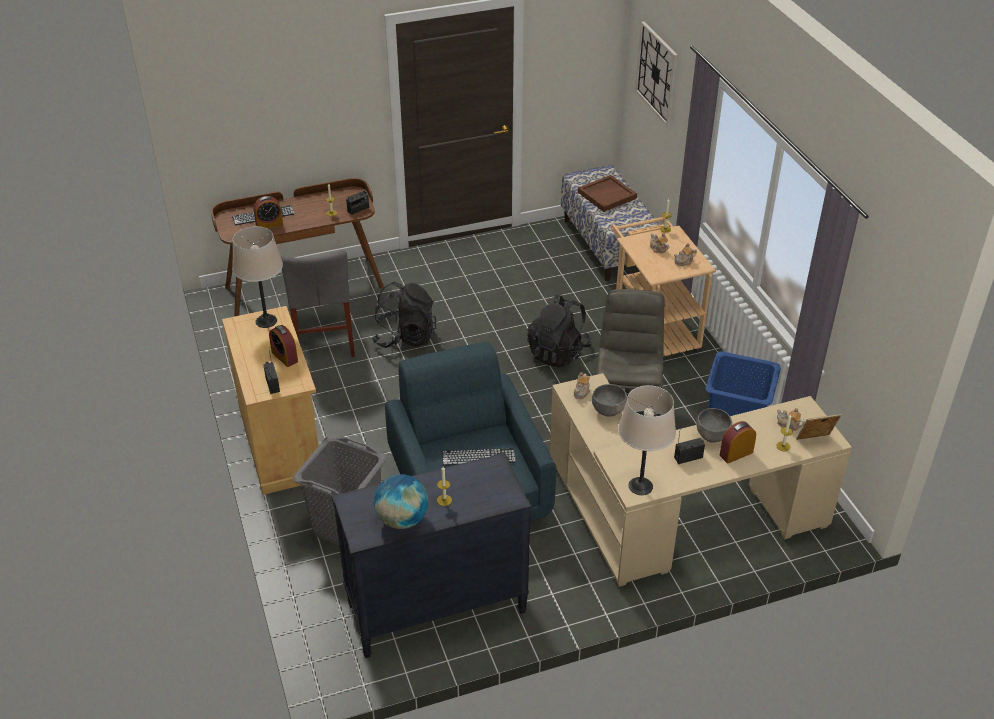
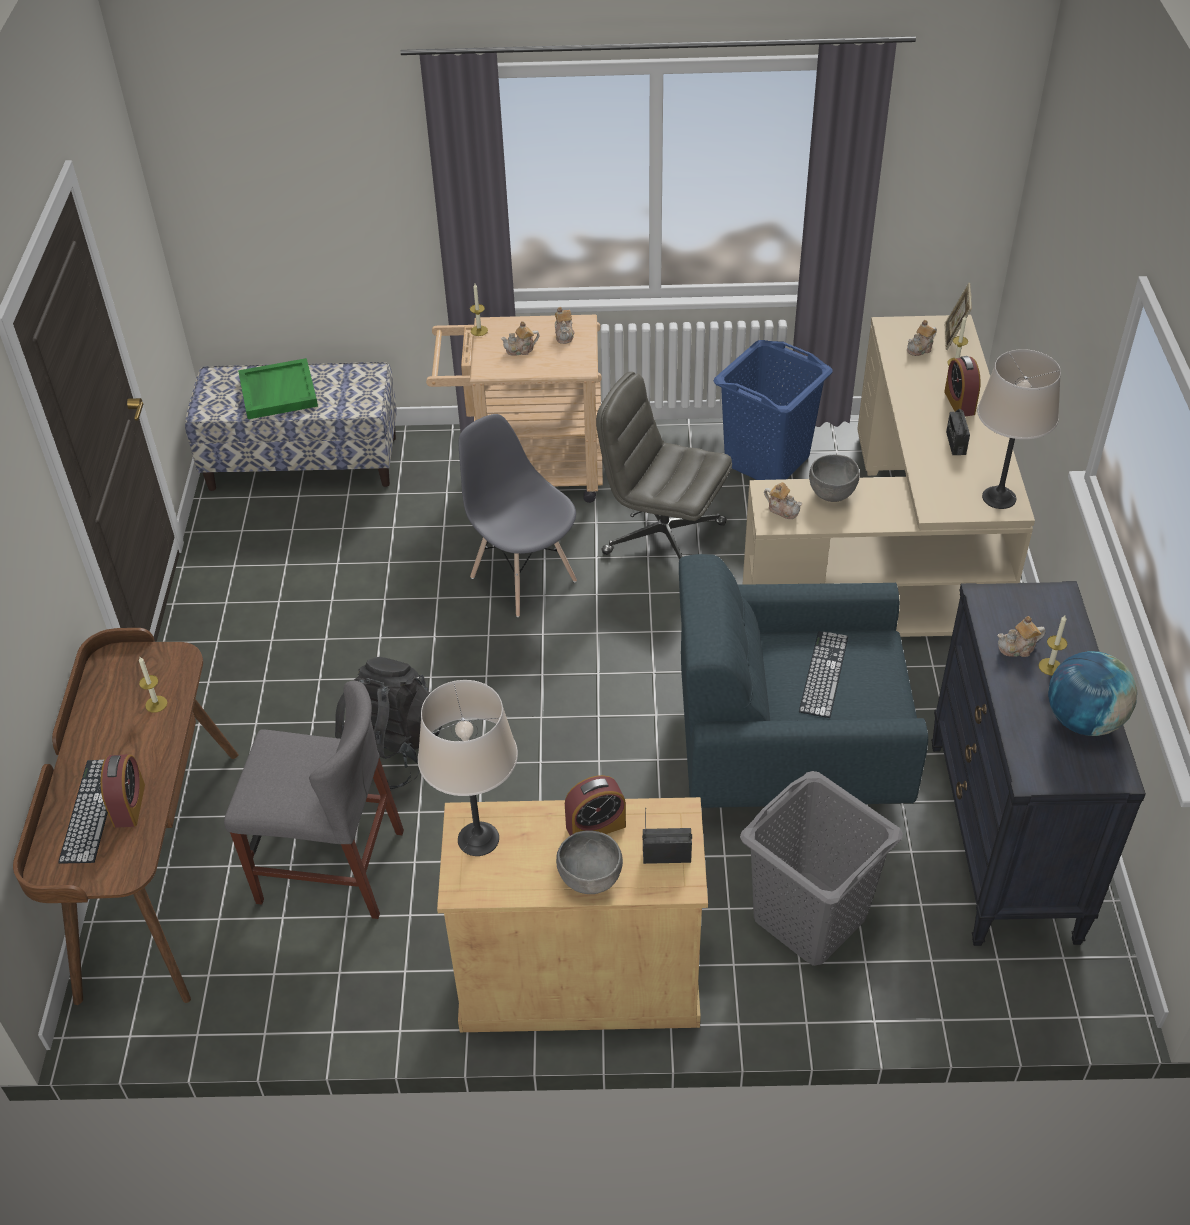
camera: 70 degrees left, 5 degrees up
radio [346,180,369,215] -> none
black backpack [527,294,592,368] -> grey chair [458,414,577,617]
brown tray [578,175,637,212] -> green tray [238,358,318,419]
wall clock [635,21,678,127] -> none
grey bowl [696,408,732,443] -> grey bowl moved to [556,831,623,894]
none -> teapot [997,616,1045,657]

